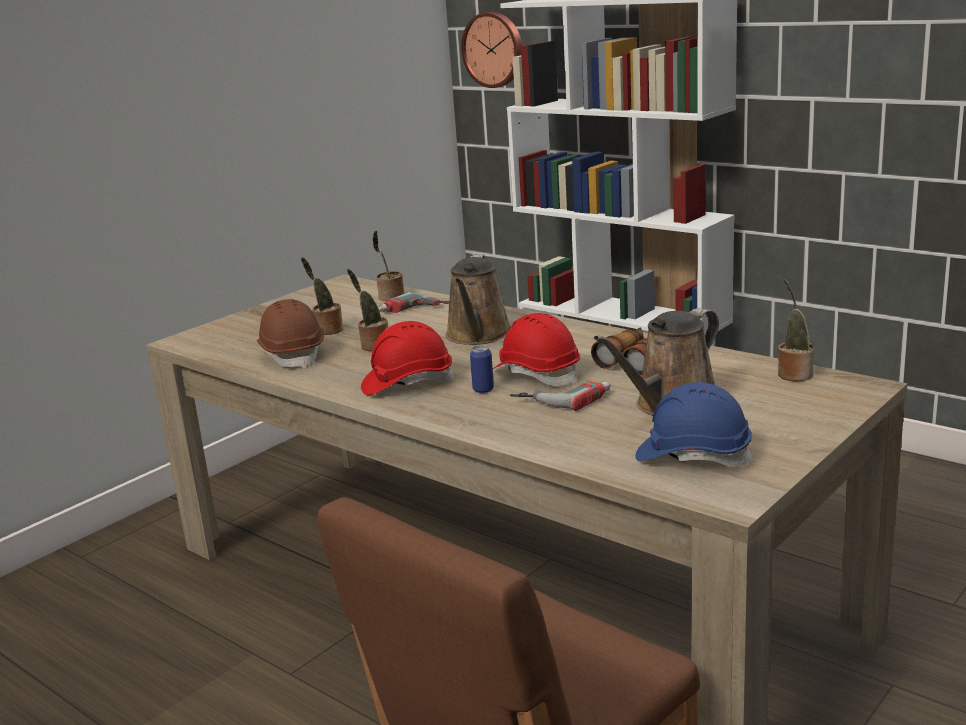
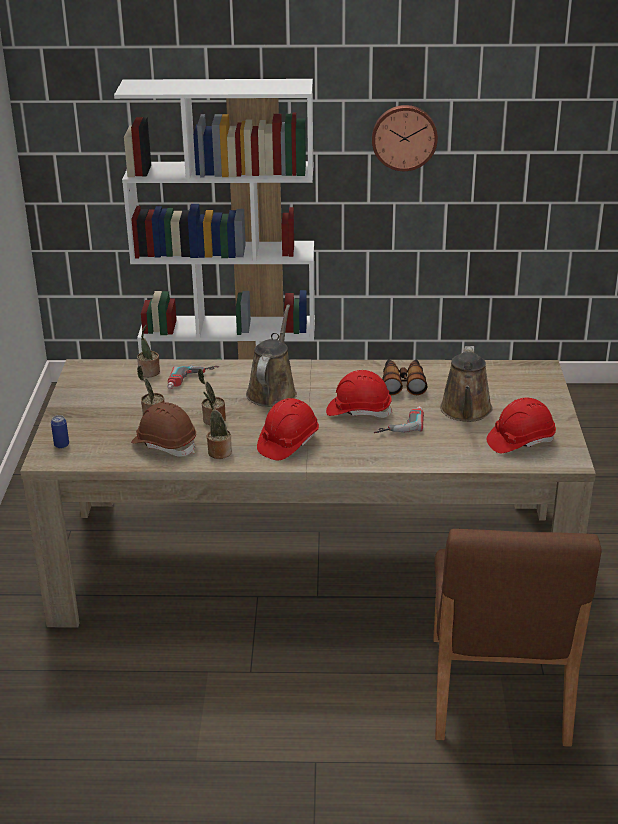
camera: 40 degrees left, 10 degrees up
brown watering can [445,255,511,345] -> brown watering can turned 135 degrees counterclockwise [246,305,297,407]
wall clock [461,12,522,88] -> wall clock moved to [372,105,438,171]
can [470,345,494,393] -> can moved to [51,415,69,449]
blue hard hat [635,382,753,467] -> red hard hat [487,398,556,453]
potted plant [778,279,815,381] -> potted plant moved to [203,391,232,459]

